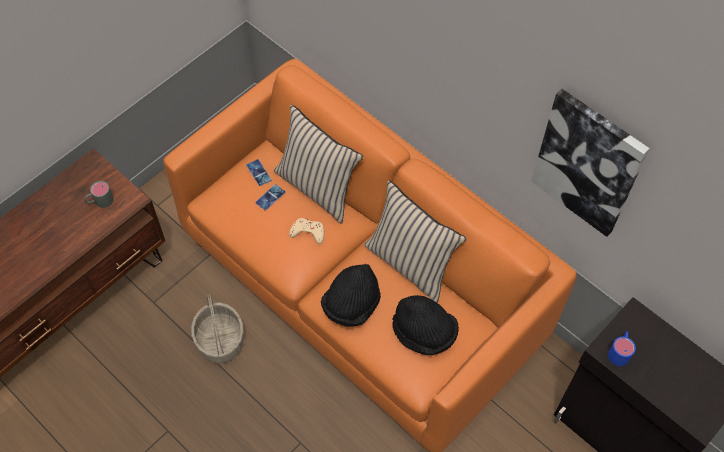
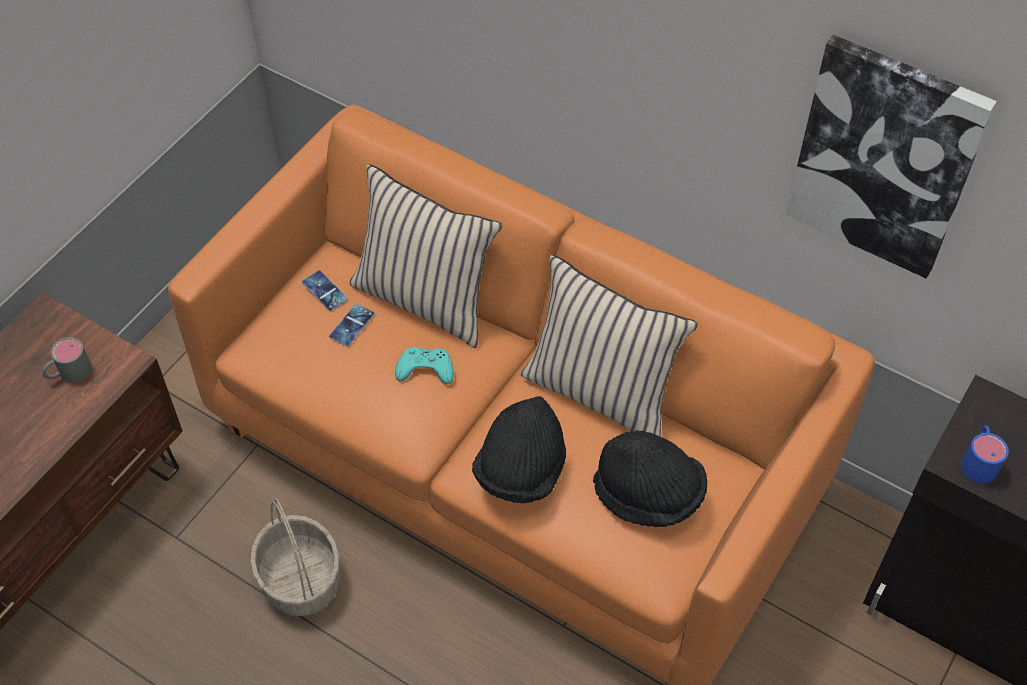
camera: 10 degrees left, 5 degrees down
beige game controller [289,218,324,244] -> turquoise game controller [395,347,454,384]

